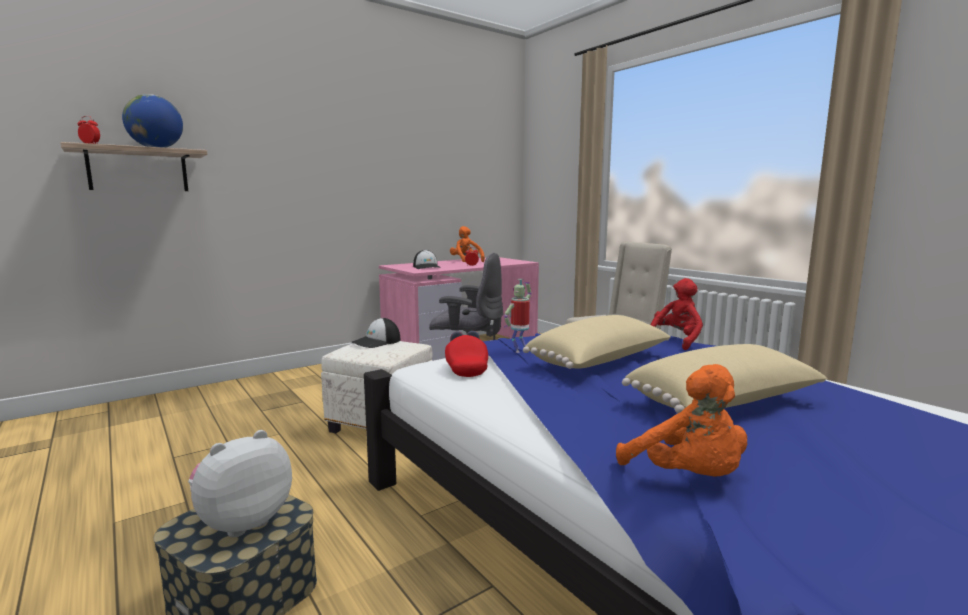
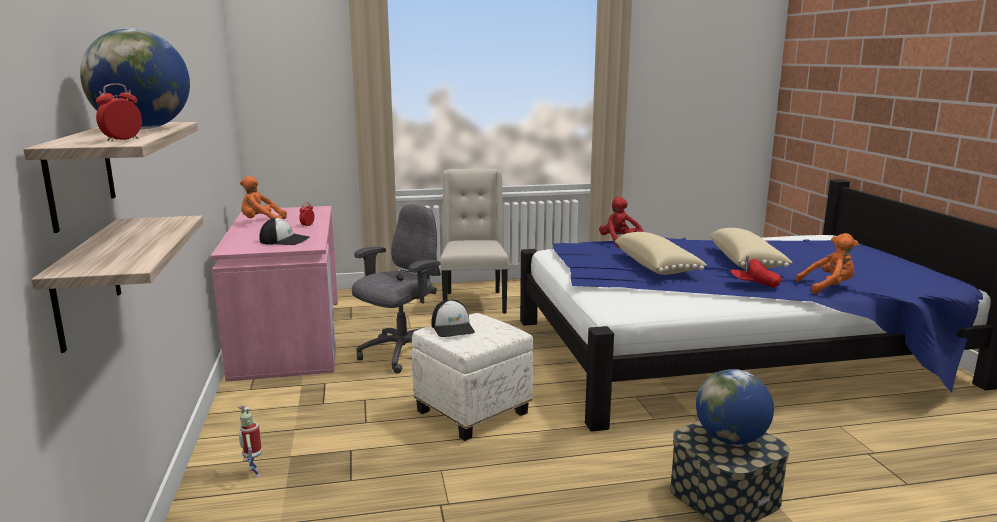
camera: 65 degrees left, 5 degrees up
plush toy [188,430,292,537] -> globe [696,369,774,445]
red cap [445,331,488,377] -> red cap moved to [730,255,781,288]
toy robot [504,279,532,353] -> toy robot moved to [238,406,262,477]
none -> shelf [31,216,203,353]

